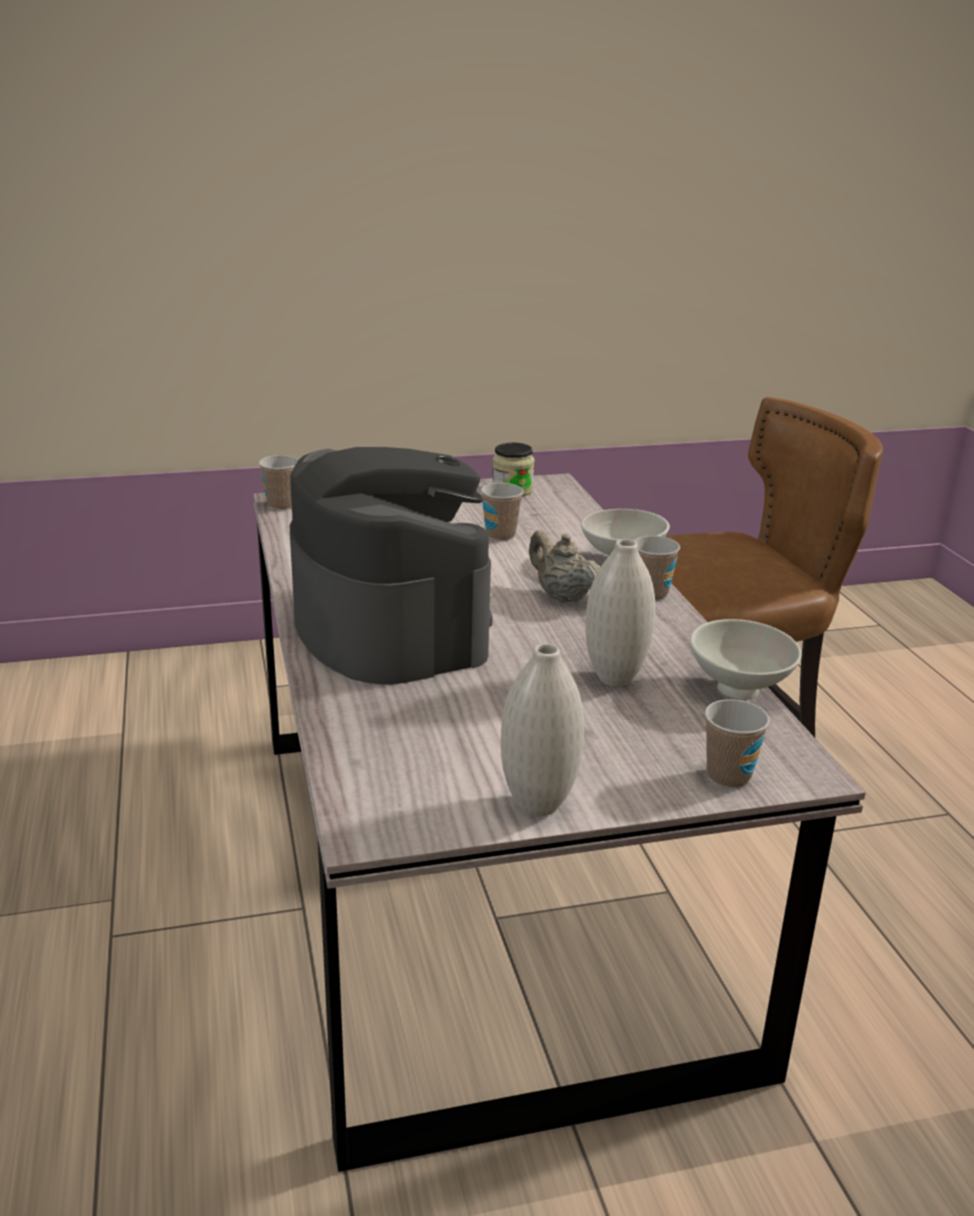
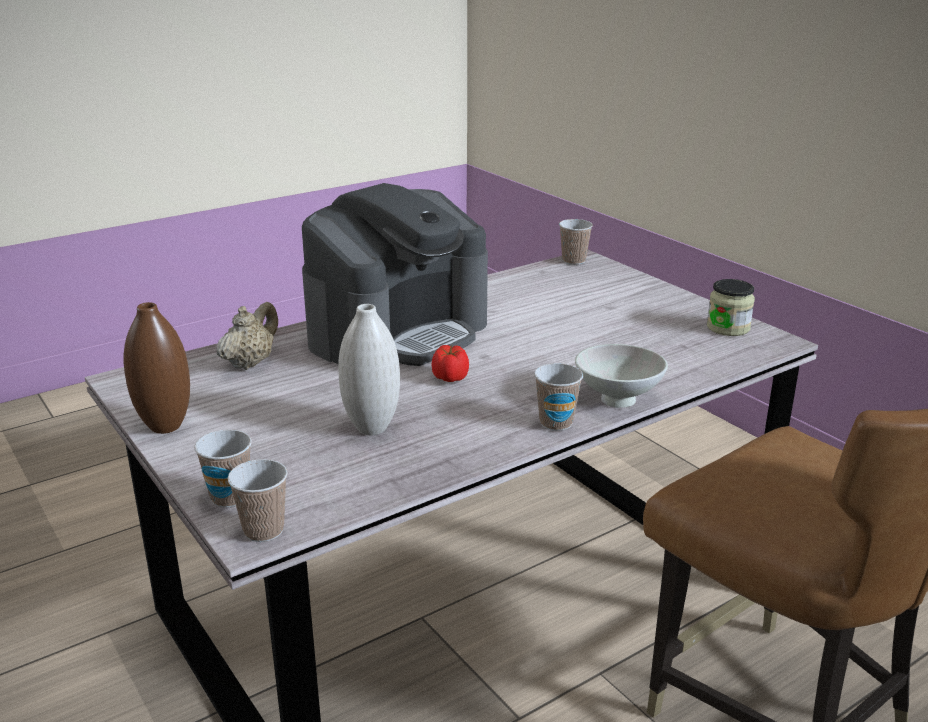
camera: 70 degrees right, 0 degrees up
cup [481,483,523,541] -> cup moved to [227,459,288,542]
white vase [501,643,584,816] -> brown vase [124,302,190,434]
beige teapot [529,530,600,603] -> beige teapot moved to [217,302,278,370]
white bowl [690,619,802,700] -> none
none -> tomato [432,345,469,382]

